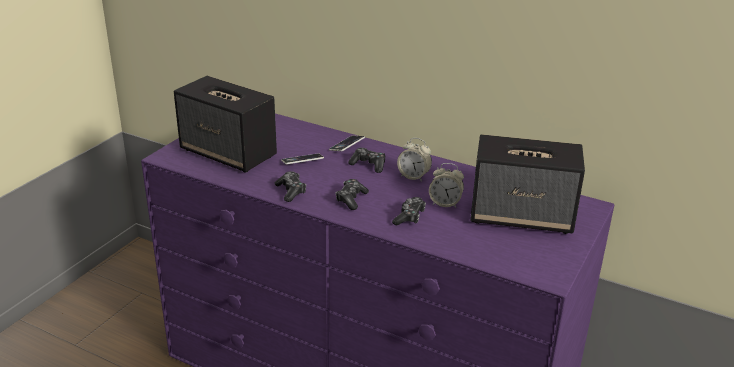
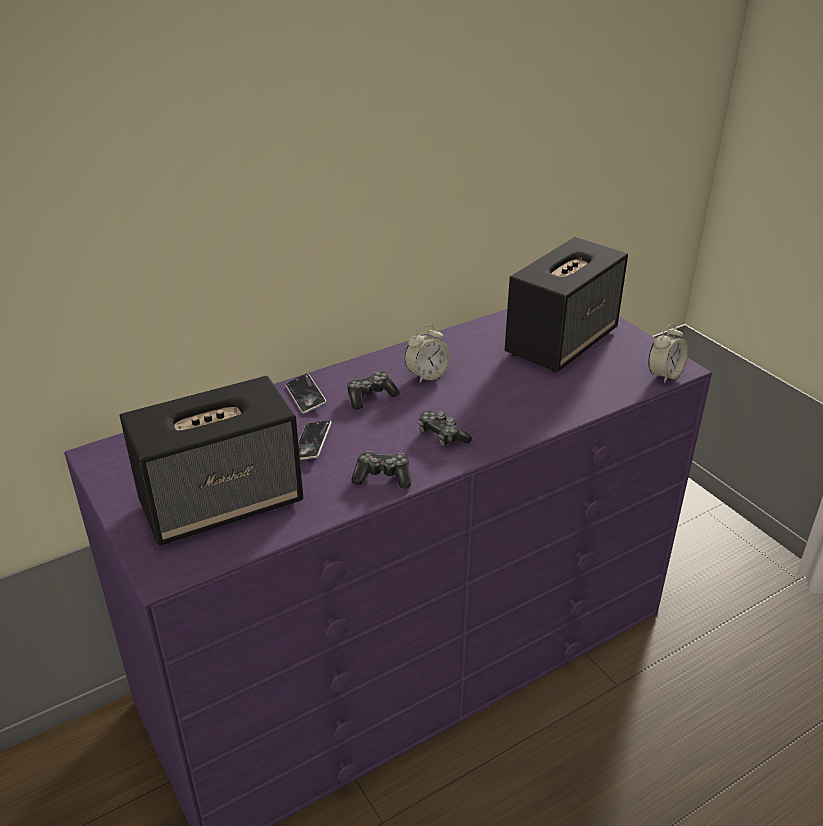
camera: 60 degrees left, 5 degrees up
game controller [392,197,426,226] -> none
alarm clock [429,163,464,208] -> alarm clock moved to [648,324,688,384]

